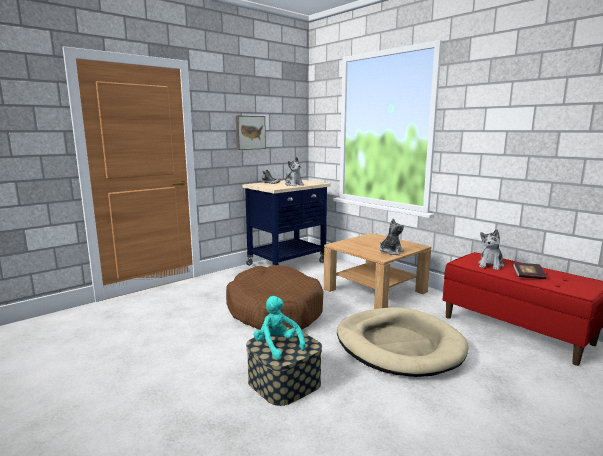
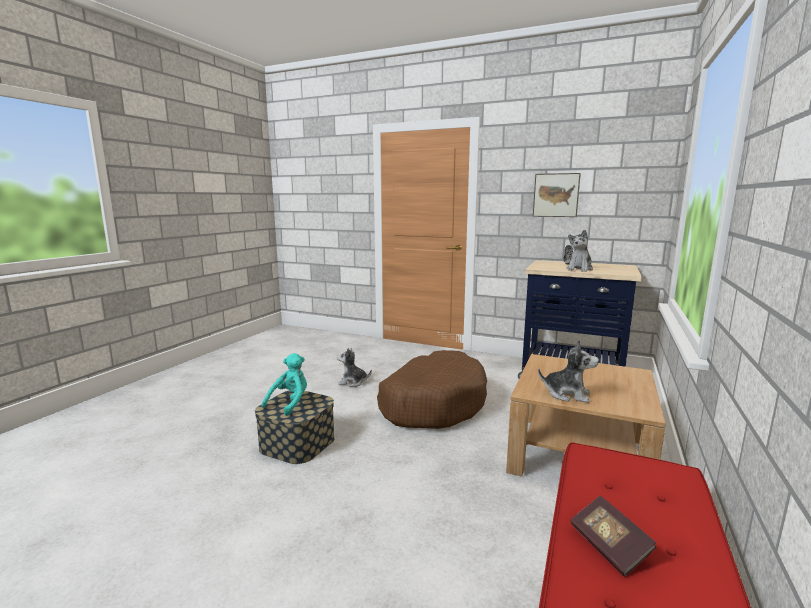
camera: 65 degrees right, 0 degrees up
beige dog bed [337,307,468,377] -> none
plush toy [478,229,504,270] -> plush toy moved to [337,348,372,387]

